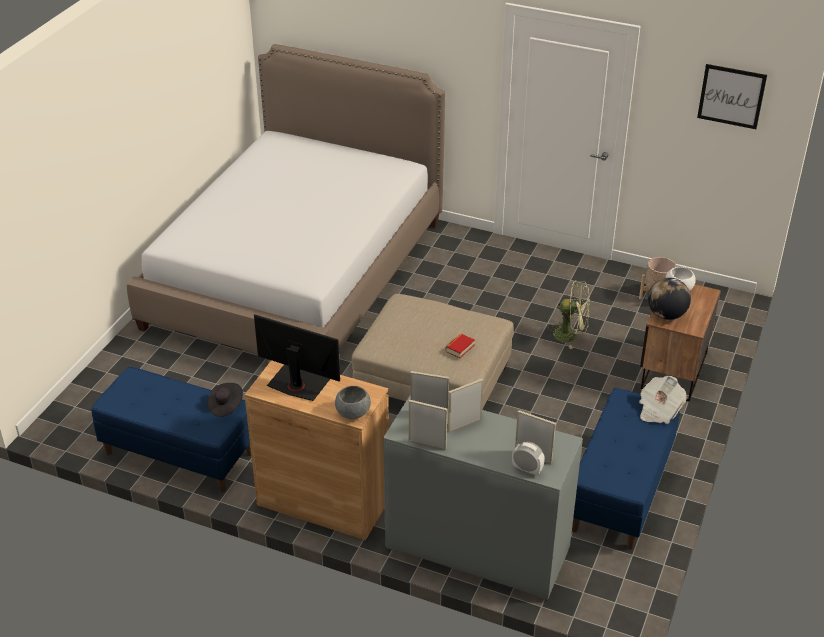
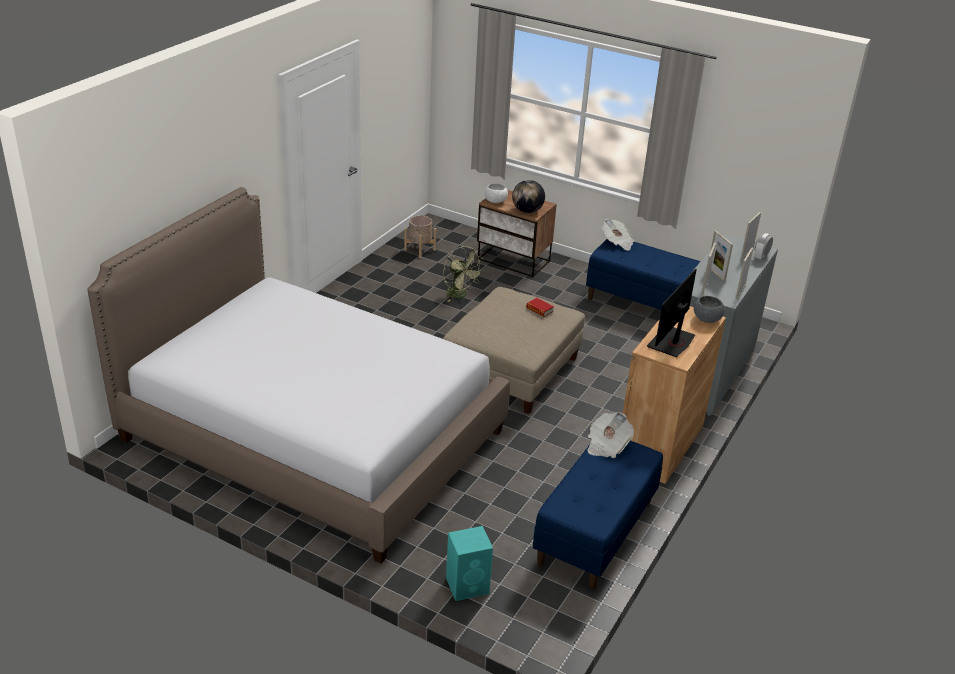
camera: 85 degrees left, 5 degrees down
black hat [207,383,243,417] -> newspaper [587,412,634,458]
green fan [547,281,590,349] -> green fan turned 120 degrees clockwise [443,246,484,302]
picture [697,64,767,129] -> none
none -> turquoise speaker [446,526,493,601]

